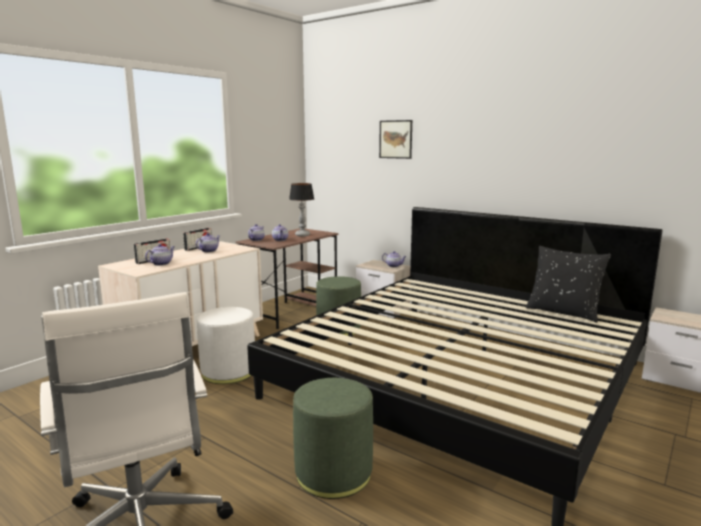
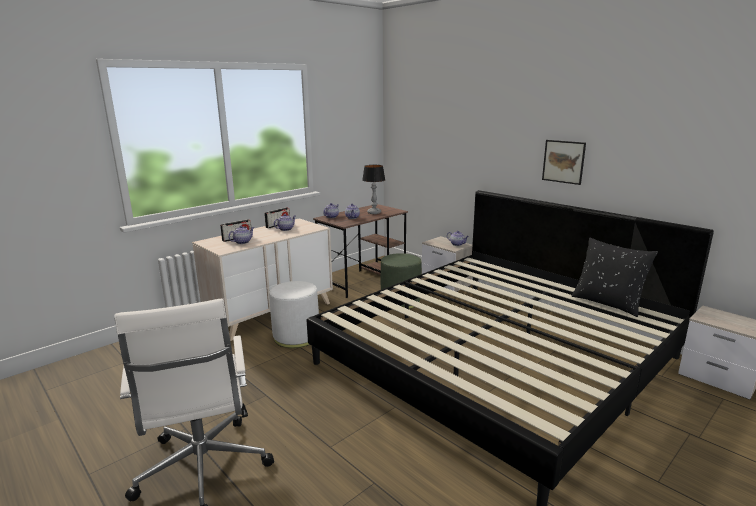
camera: 10 degrees right, 5 degrees up
green ottoman [293,378,373,499] -> none
picture [379,120,412,159] -> picture moved to [542,140,586,185]

